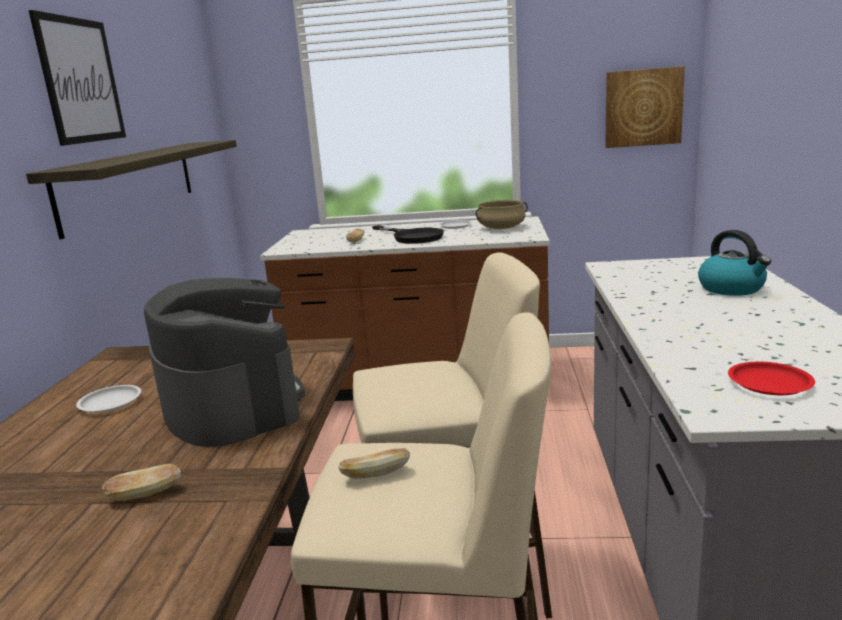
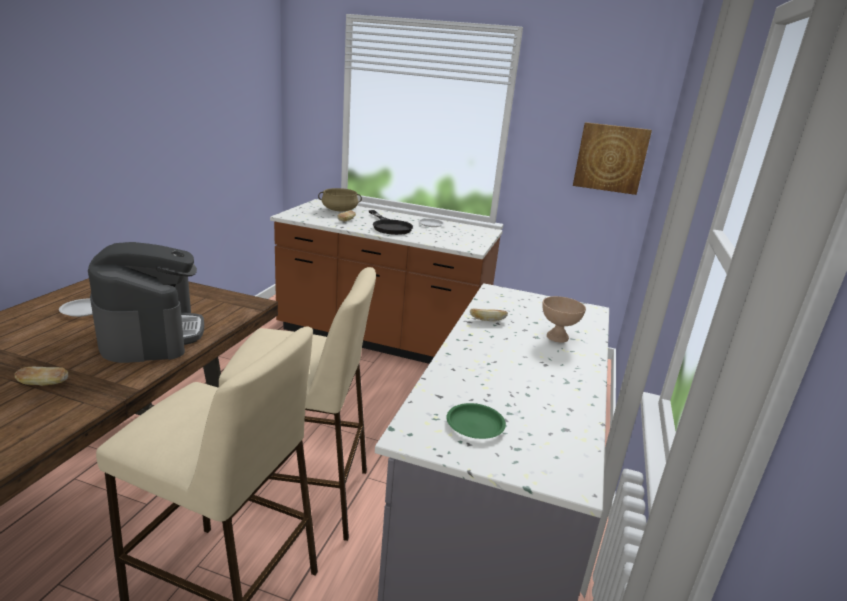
camera: 10 degrees right, 5 degrees up
shelf [26,140,237,239] -> none
picture [28,10,126,146] -> none
bread [338,448,410,479] -> bread moved to [470,308,508,321]
beige cooking pot [475,200,528,229] -> beige cooking pot moved to [318,188,362,211]
kettle [698,230,771,296] -> beige bowl [542,296,586,343]
red plate [728,362,815,395] -> green plate [446,403,506,439]

